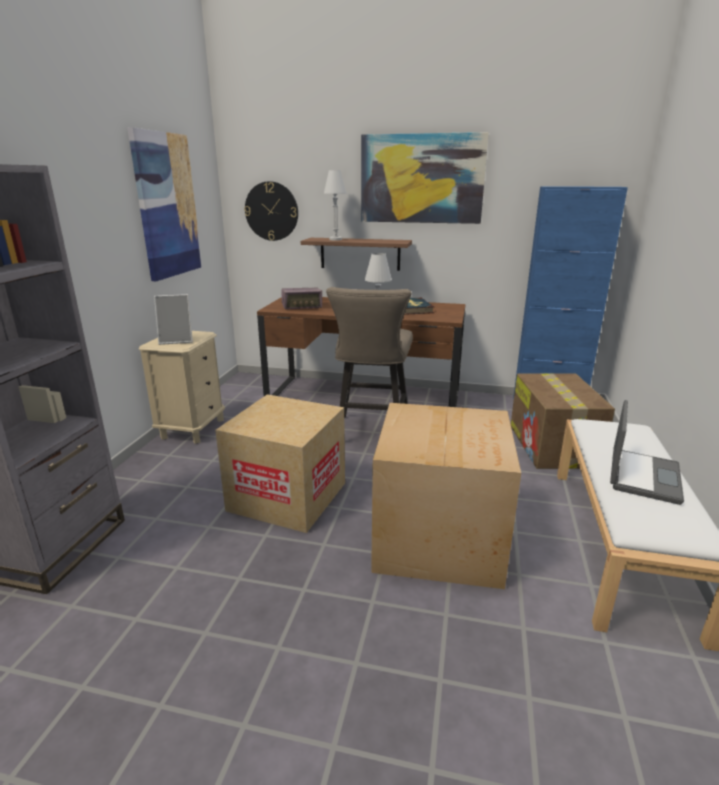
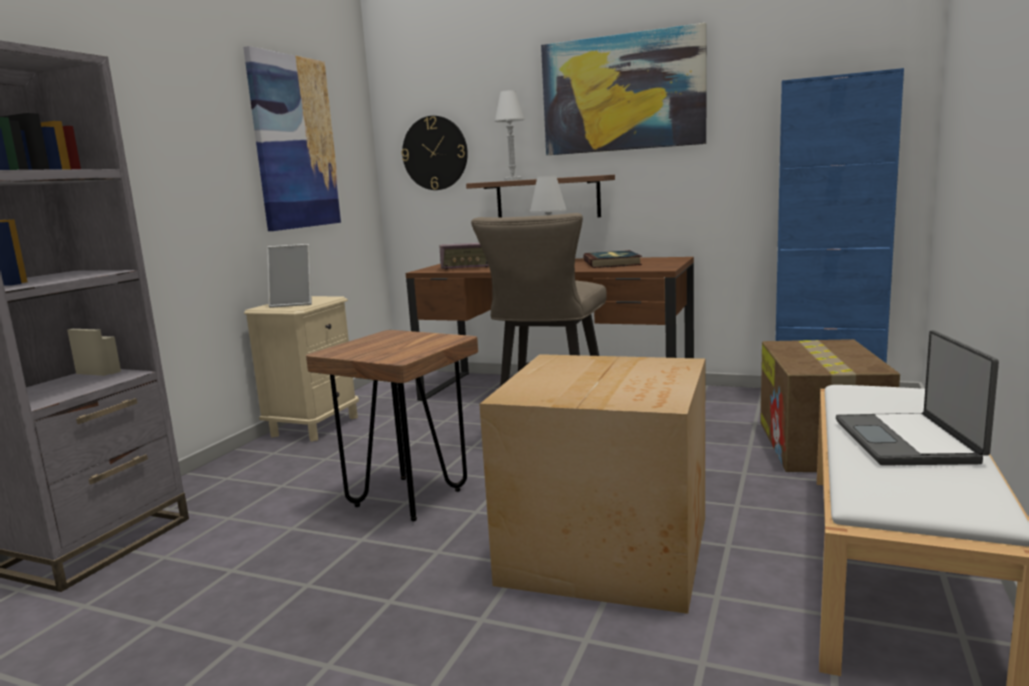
camera: 10 degrees right, 10 degrees down
cardboard box [215,394,345,533] -> brown stool [306,330,478,521]
laptop [610,400,684,505] -> laptop turned 150 degrees clockwise [836,330,999,466]

